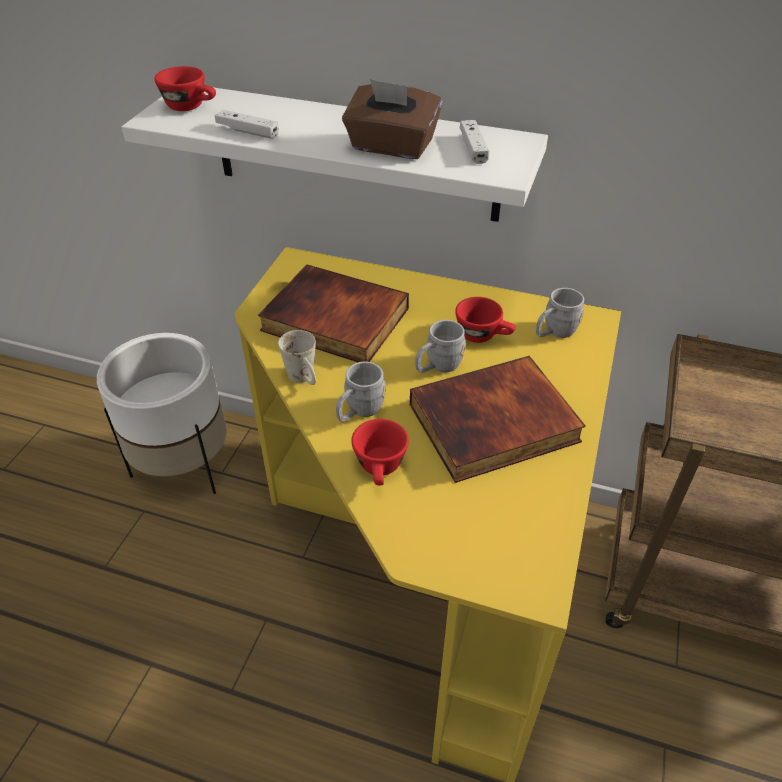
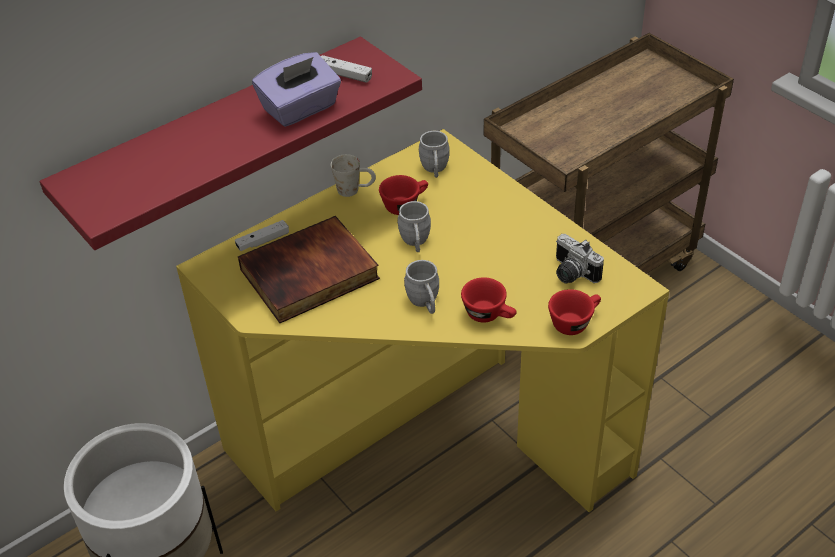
camera: 55 degrees left, 0 degrees up
white shelf [122,87,548,222] -> red shelf [40,37,422,250]
red cup [154,66,216,111] -> red cup moved to [548,289,601,335]
white game controller [215,110,279,139] -> white game controller moved to [235,220,289,251]
white mug [278,330,316,385] -> white mug moved to [331,154,376,197]
brown tissue box [342,79,442,159] -> purple tissue box [252,52,341,127]
book [410,356,586,483] -> none
none -> camera [556,234,604,283]

